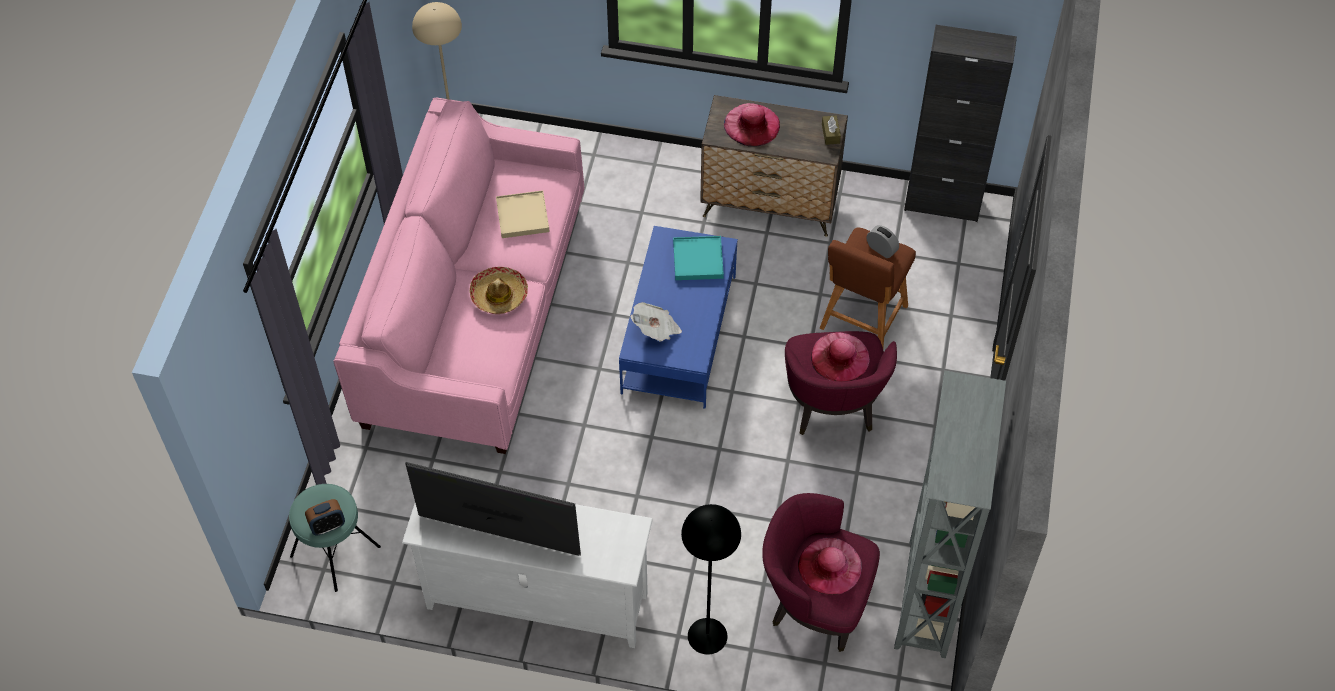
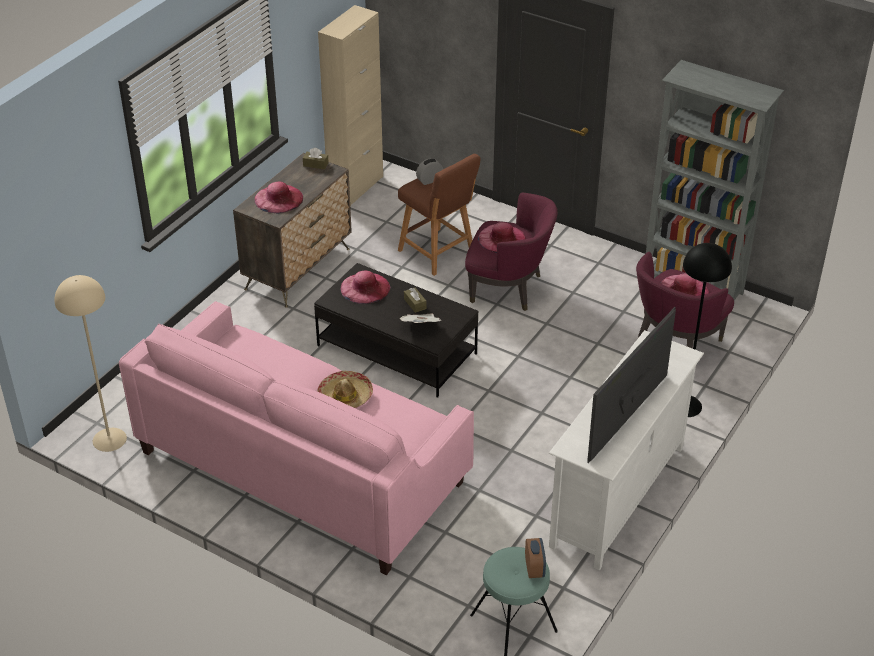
camera: 70 degrees left, 15 degrees down
beige tray [496,190,550,238] -> none
blue coffee table [619,226,738,409] -> black coffee table [314,263,478,398]
turquoise tray [673,236,724,280] -> pink hat [341,271,390,304]
black cabinet [904,25,1017,222] -> beige cabinet [318,5,383,206]
none -> brown tissue box [404,288,427,313]

